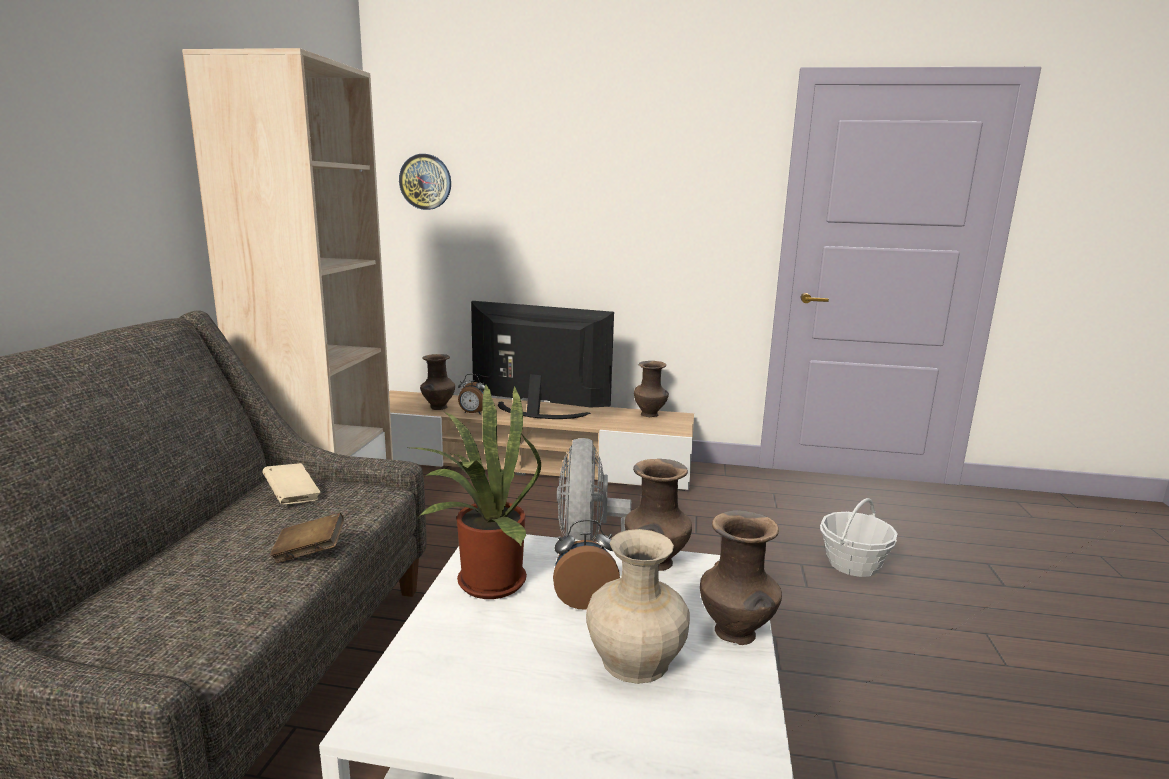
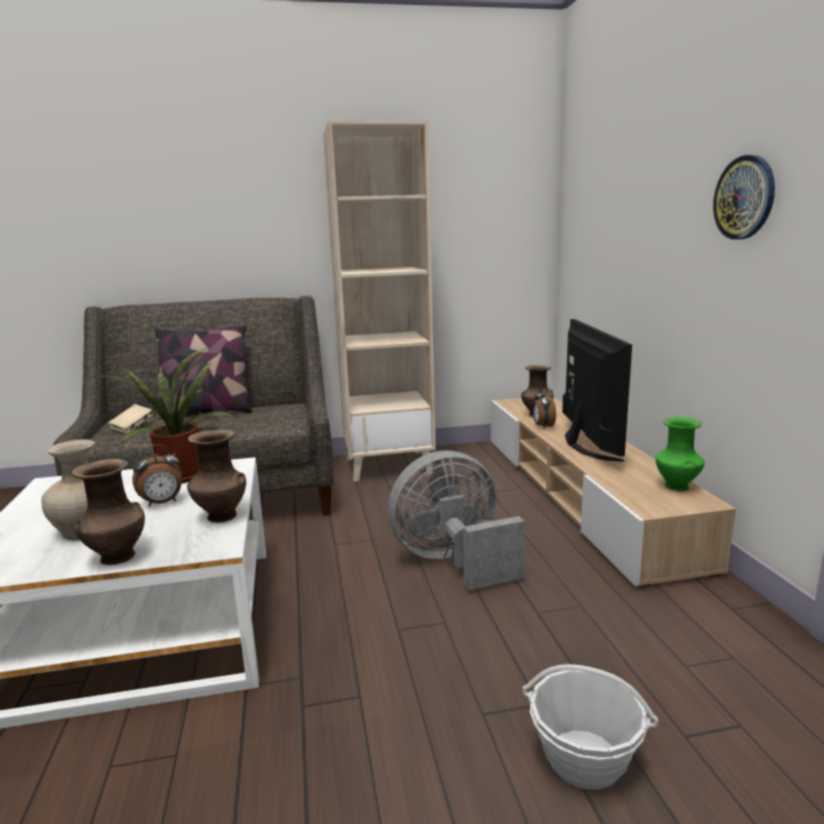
camera: 70 degrees right, 0 degrees up
beige book [262,463,320,505] -> beige book moved to [108,404,153,433]
wall clock [399,154,451,210] -> wall clock moved to [713,155,775,240]
alarm clock [553,520,620,610] -> alarm clock turned 90 degrees clockwise [132,444,182,507]
brown vase [634,361,669,417] -> green vase [656,417,705,491]
none -> pillow [154,325,252,419]

